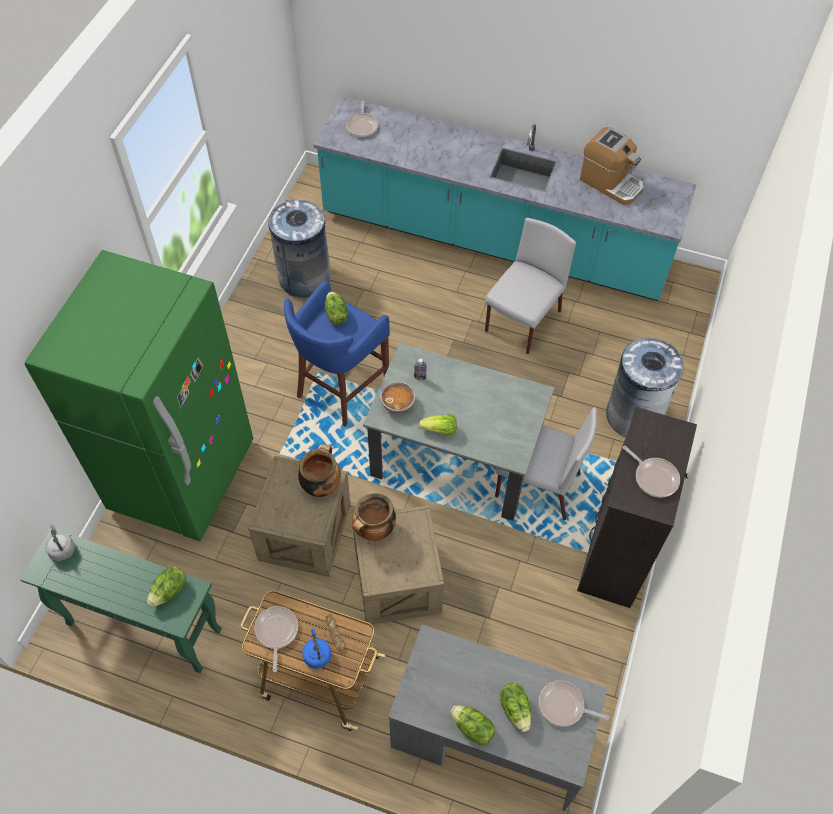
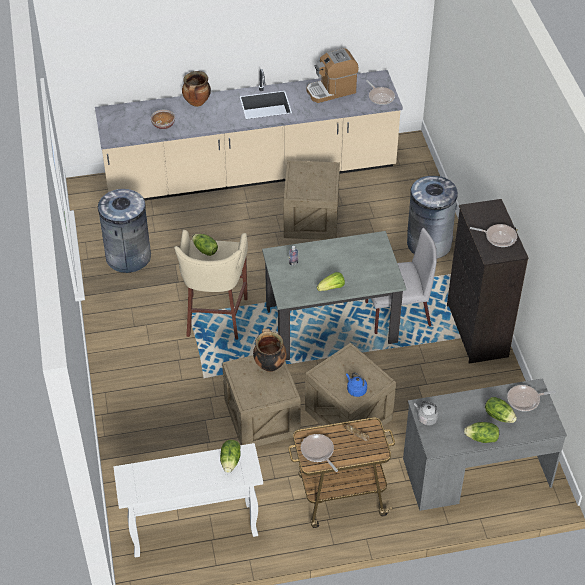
camera: 30 degrees left, 10 degrees down
green console table [20,529,222,673] -> white console table [113,443,263,558]
green fridge [25,250,253,541] -> none
grey kettle [45,525,75,561] -> grey kettle moved to [414,401,439,425]
blue stool [284,280,390,427] -> beige stool [174,230,248,339]
blue kettle [302,629,331,669] -> blue kettle moved to [346,373,367,397]
turquoise counter [314,97,696,301] -> beige counter [95,69,403,200]
frying pan [346,101,378,137] -> frying pan moved to [366,80,395,105]
cooking pot [352,493,396,541] -> cooking pot moved to [182,71,211,107]
bowl [380,381,415,413] -> bowl moved to [151,110,175,130]
grey chair [485,218,576,354] -> crate [283,160,340,240]
coffee machine [580,127,644,205] -> coffee machine turned 150 degrees clockwise [307,48,359,103]

